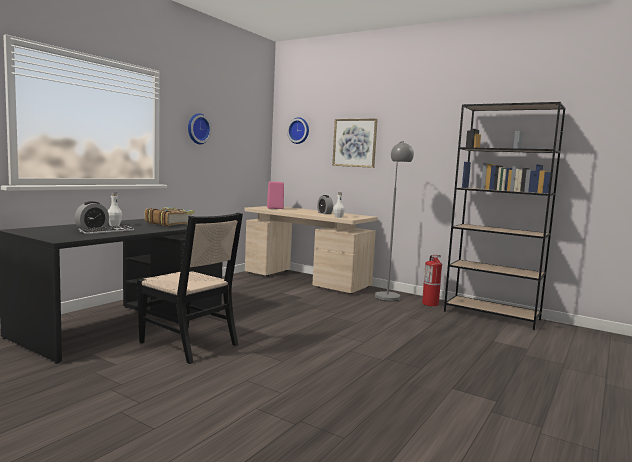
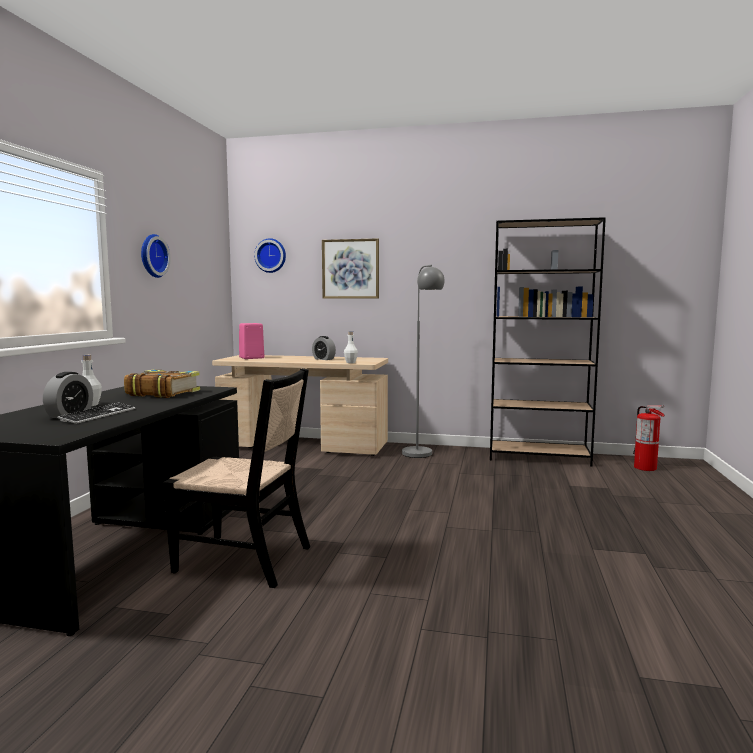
camera: 20 degrees left, 0 degrees up
fire extinguisher [422,255,442,306] -> fire extinguisher moved to [633,405,665,471]

